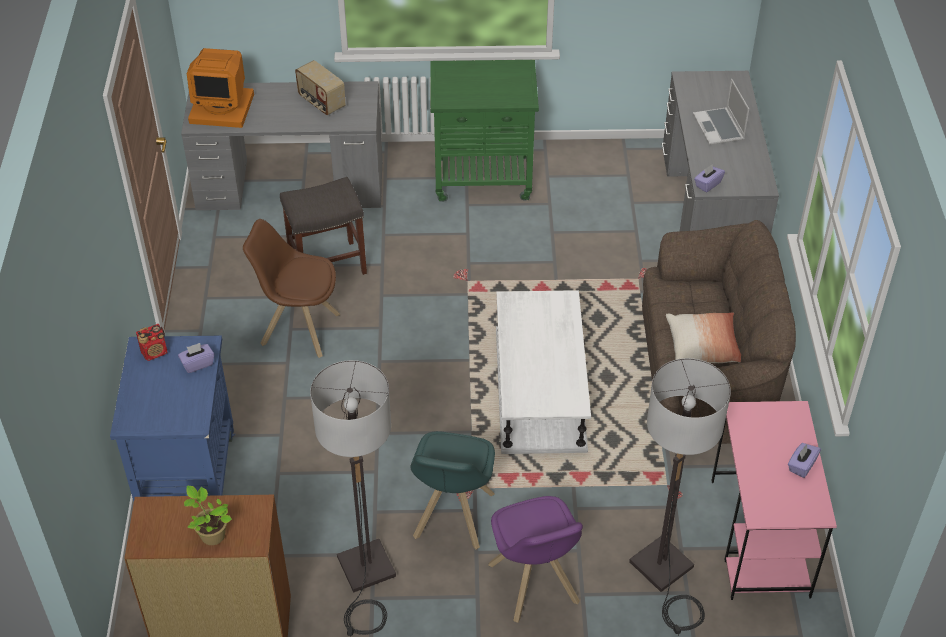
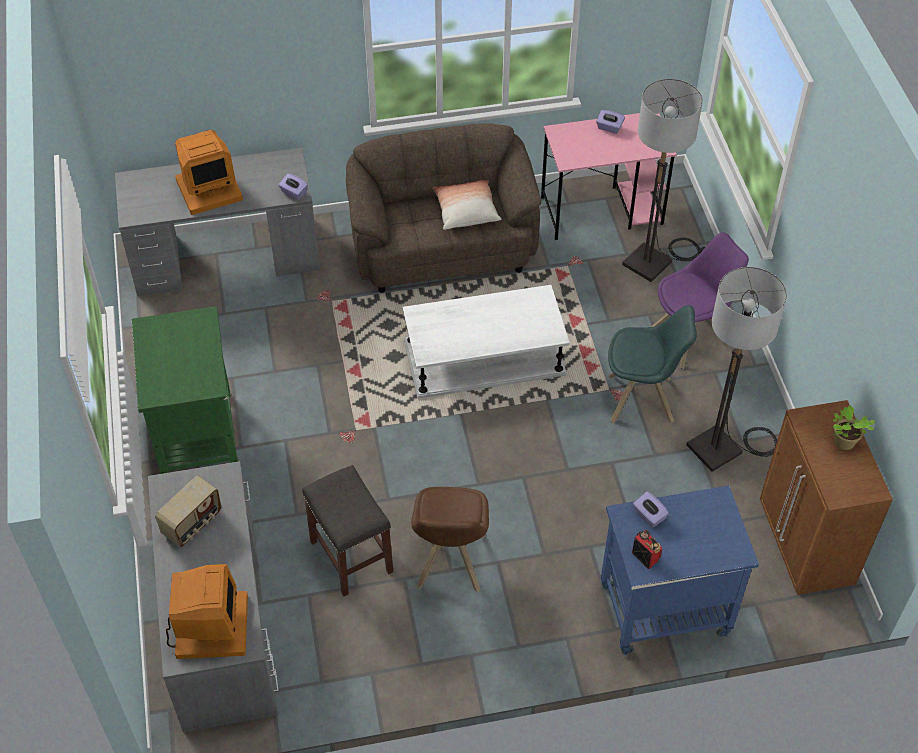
camera: 100 degrees left, 5 degrees up
laptop [693,79,749,145] -> monitor [175,129,243,215]

